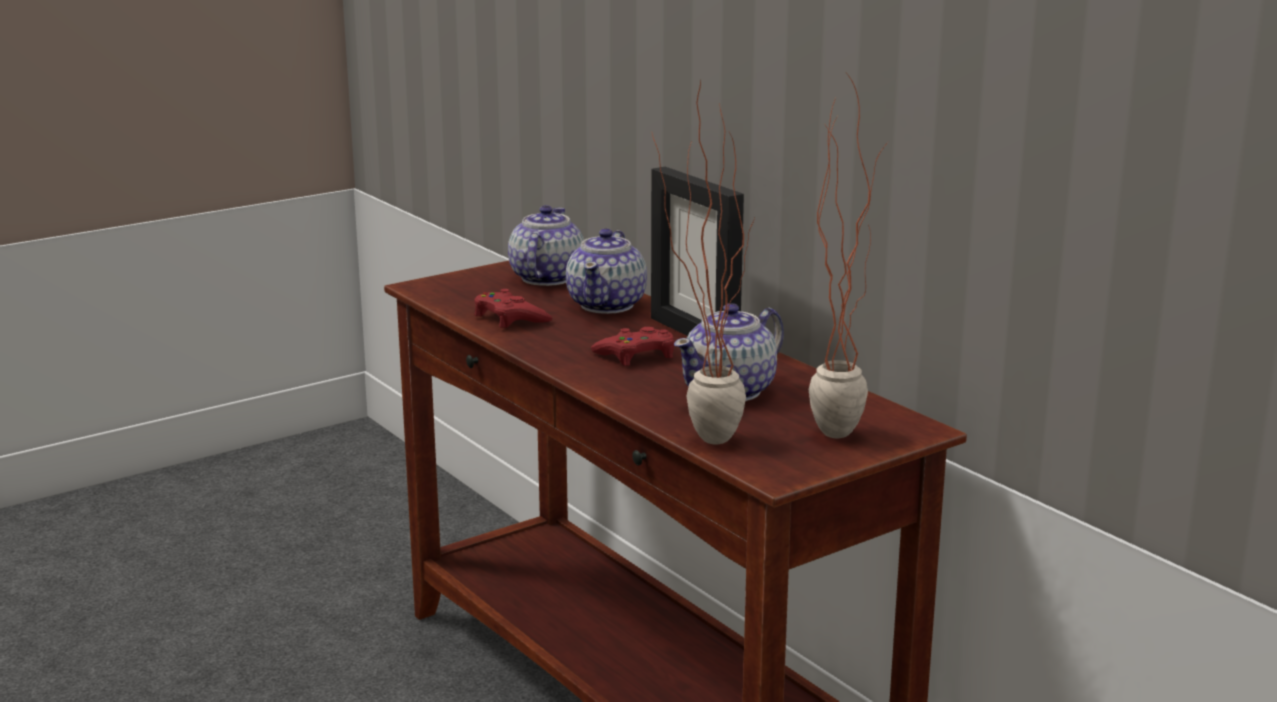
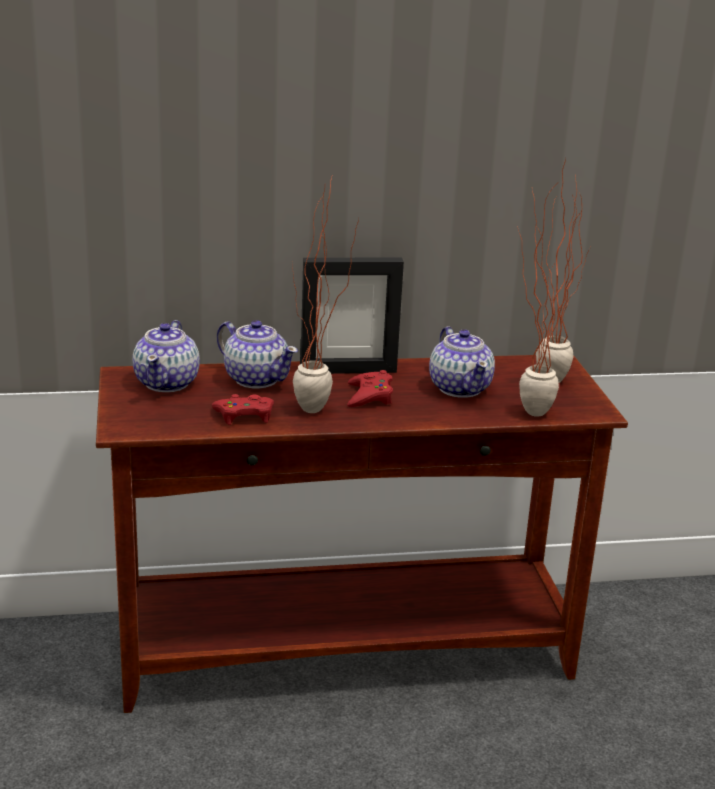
camera: 65 degrees left, 5 degrees up
teapot [508,205,584,286] -> teapot turned 120 degrees counterclockwise [132,320,200,392]
none -> potted plant [292,174,359,413]

